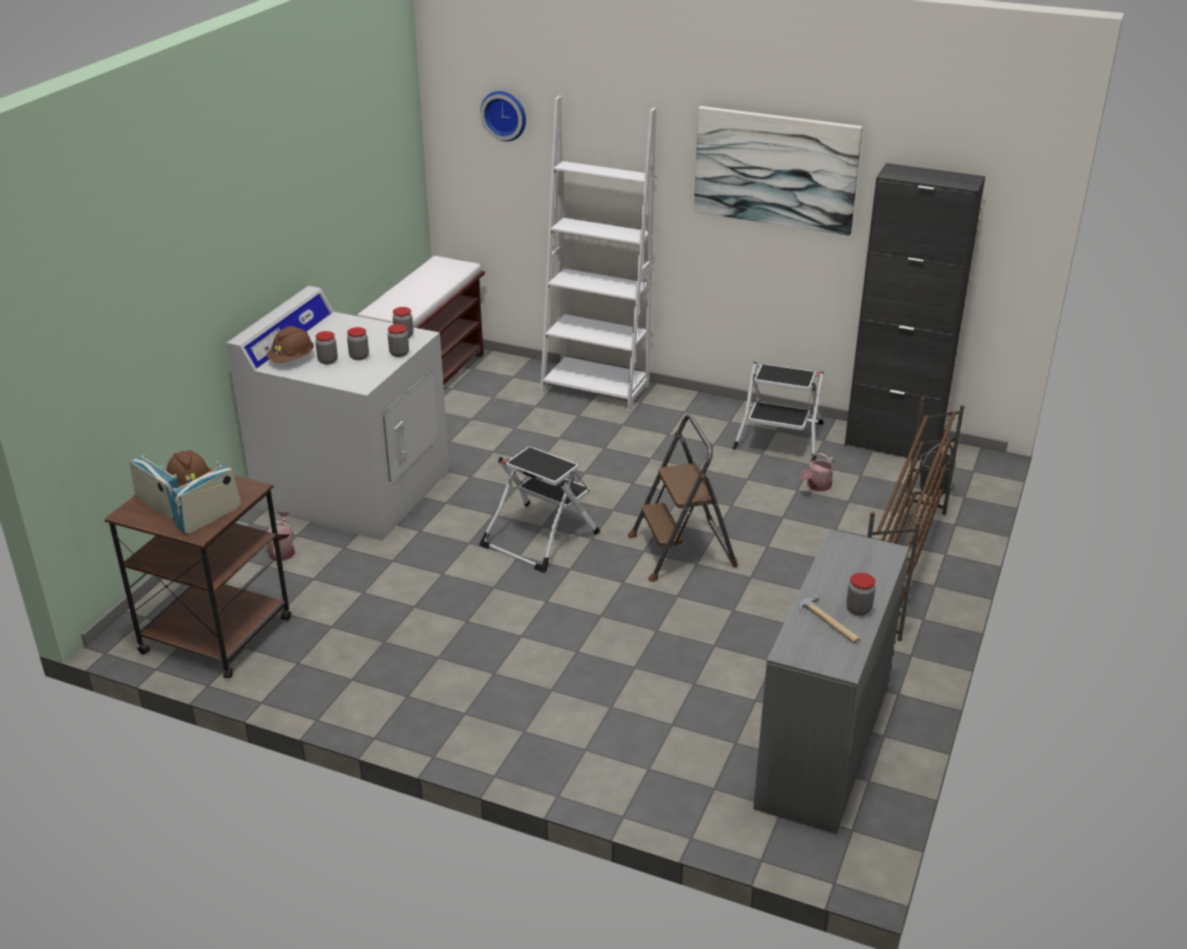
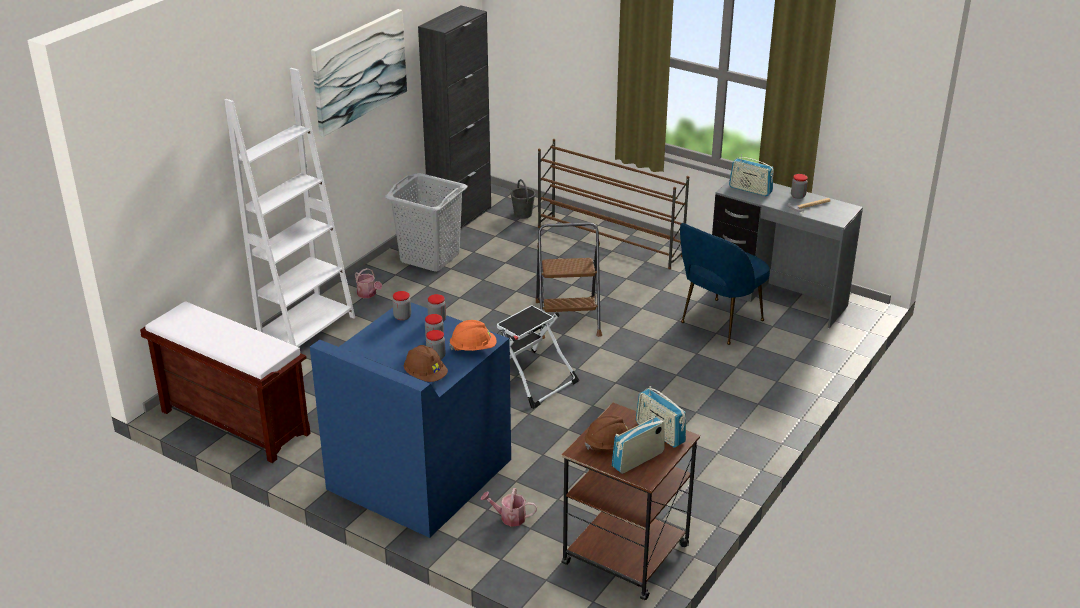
camera: 80 degrees left, 0 degrees up
white washing machine [226,286,449,541] -> blue washing machine [310,302,511,538]
wall clock [480,91,526,141] -> none
step ladder [733,362,824,461] -> grey laundry basket [385,173,467,272]
watering can [801,453,834,491] -> watering can moved to [355,268,382,298]
none -> orange hard hat [449,320,497,351]
none -> blue chair [680,223,770,345]
none -> radio [729,154,774,196]

